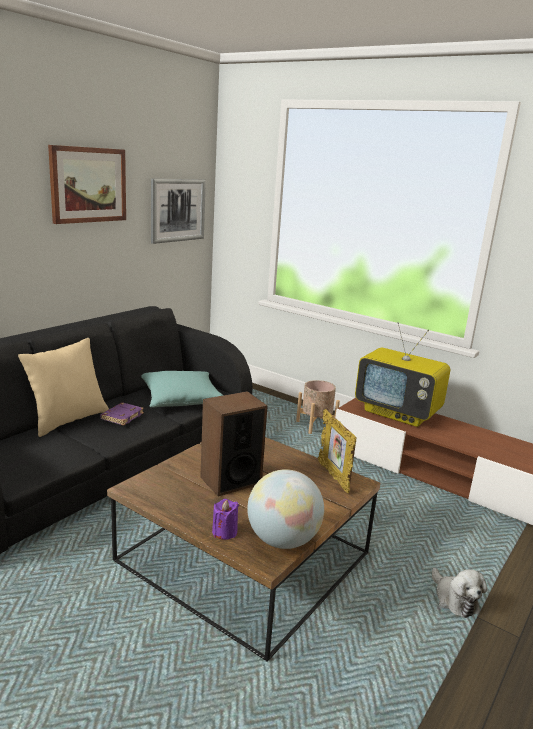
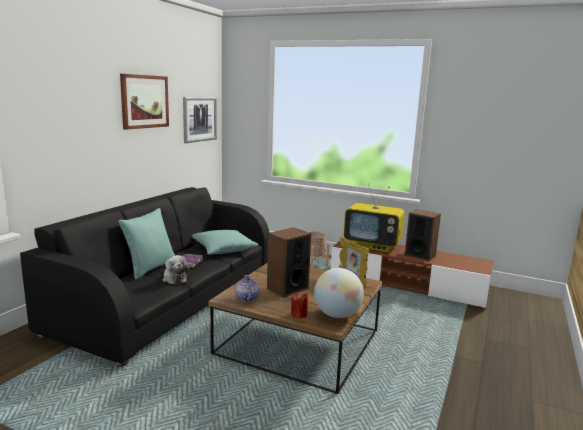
camera: 10 degrees left, 5 degrees down
beige pillow [18,338,109,437] -> turquoise pillow [118,208,175,280]
purple candle [212,499,239,540] -> red candle [291,292,308,318]
plush toy [432,568,487,618] -> plush toy moved to [163,255,189,284]
none -> teapot [236,275,259,302]
none -> speaker [405,209,441,261]

